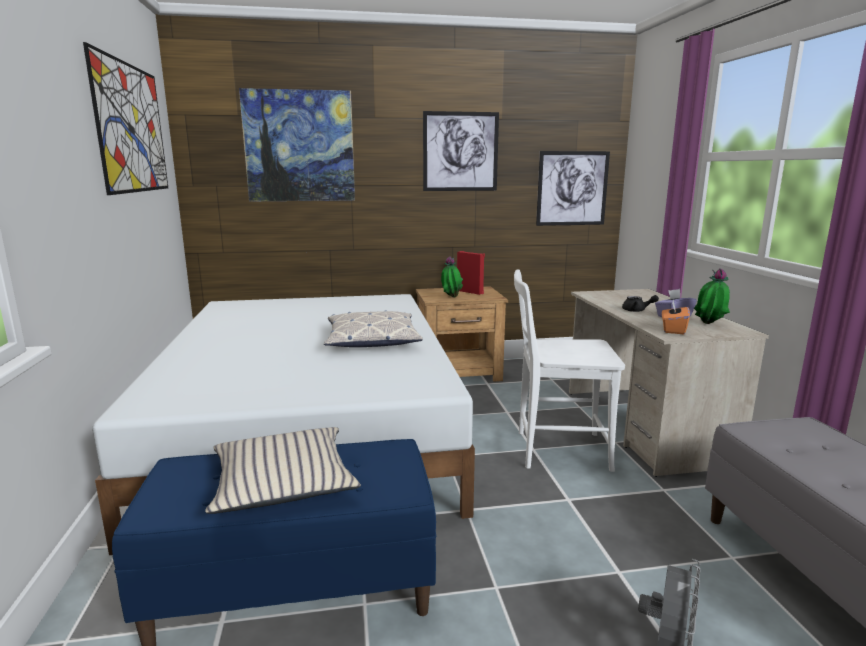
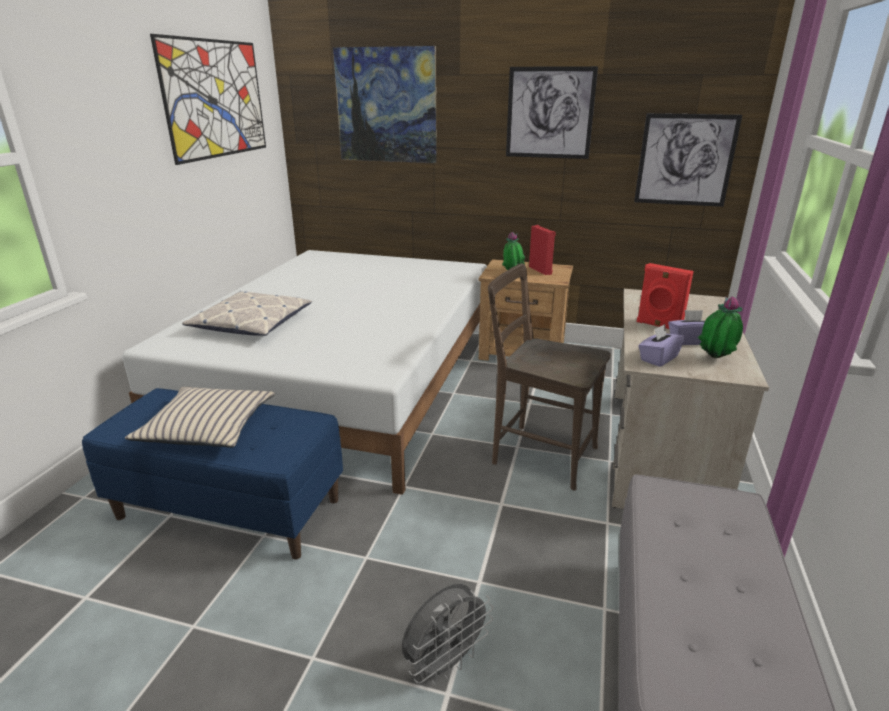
camera: 25 degrees right, 10 degrees up
pillow [324,310,423,347] -> pillow moved to [182,291,312,336]
white chair [514,269,625,472] -> brown chair [488,263,611,491]
black teapot [622,295,659,312] -> red speaker [637,263,694,329]
orange tissue box [662,300,690,335] -> purple tissue box [639,324,685,367]

